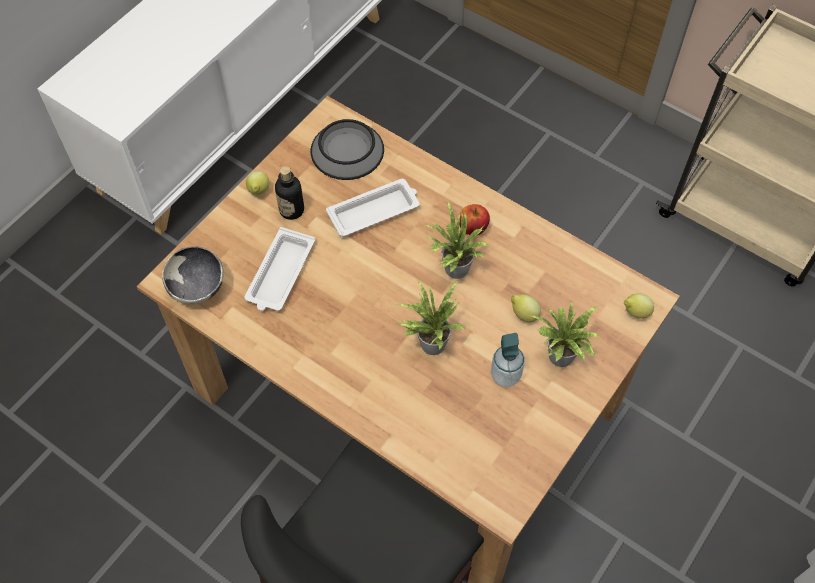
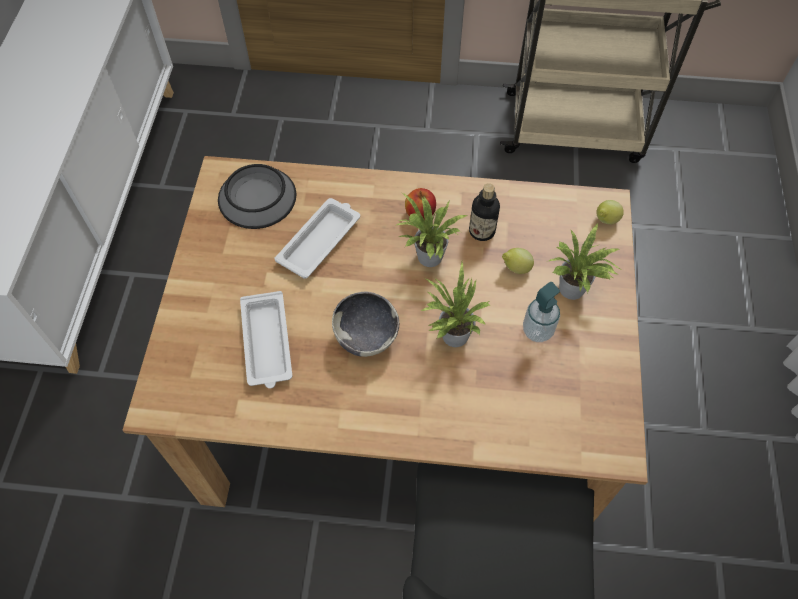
camera: 30 degrees left, 0 degrees up
bowl [162,246,224,305] -> bowl moved to [332,292,399,357]
lemon [246,171,269,195] -> none
bottle [275,166,304,220] -> bottle moved to [469,183,500,241]

